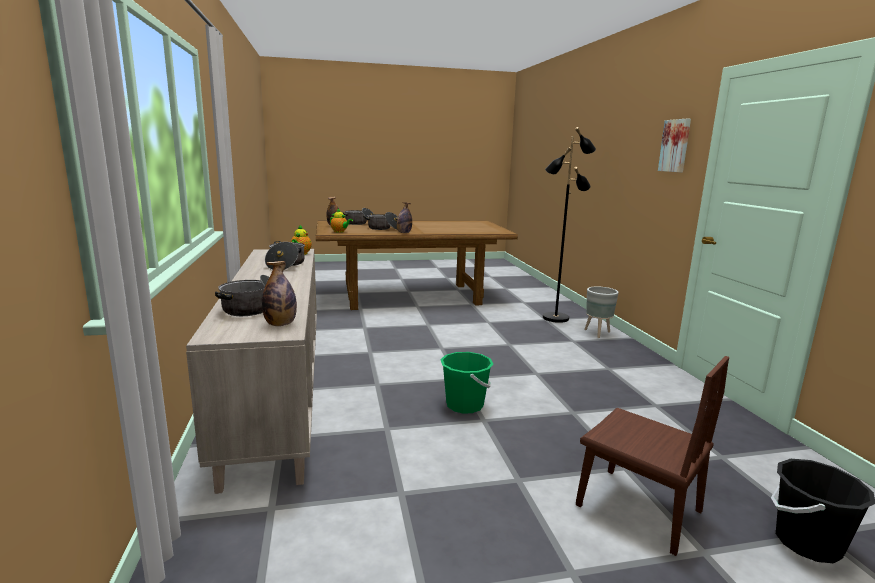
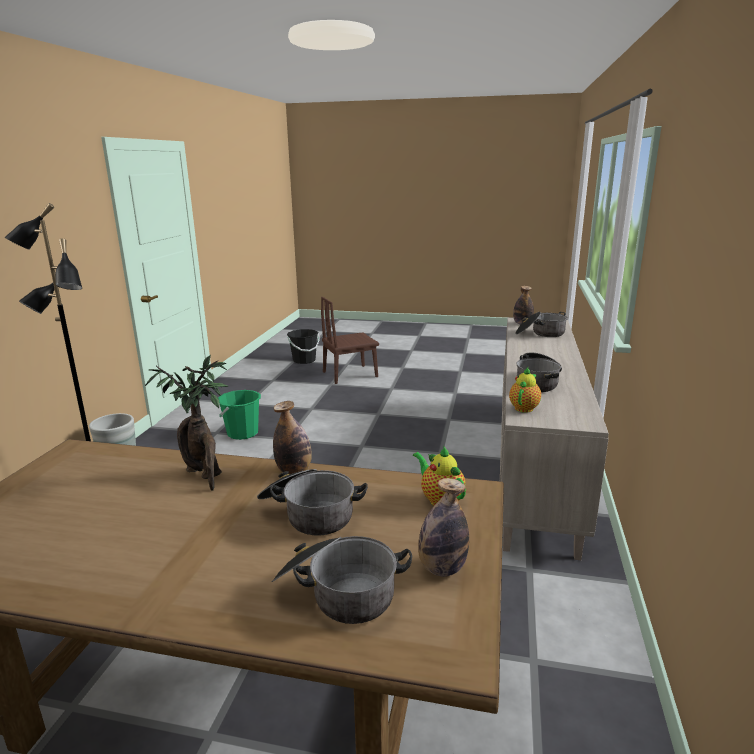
camera: 155 degrees left, 5 degrees up
green bucket [440,352,493,414] -> green bucket moved to [218,390,261,440]
brown chair [576,356,730,556] -> brown chair turned 90 degrees counterclockwise [321,297,379,384]
picture [658,119,691,172] -> none
none -> potted plant [145,355,228,491]

